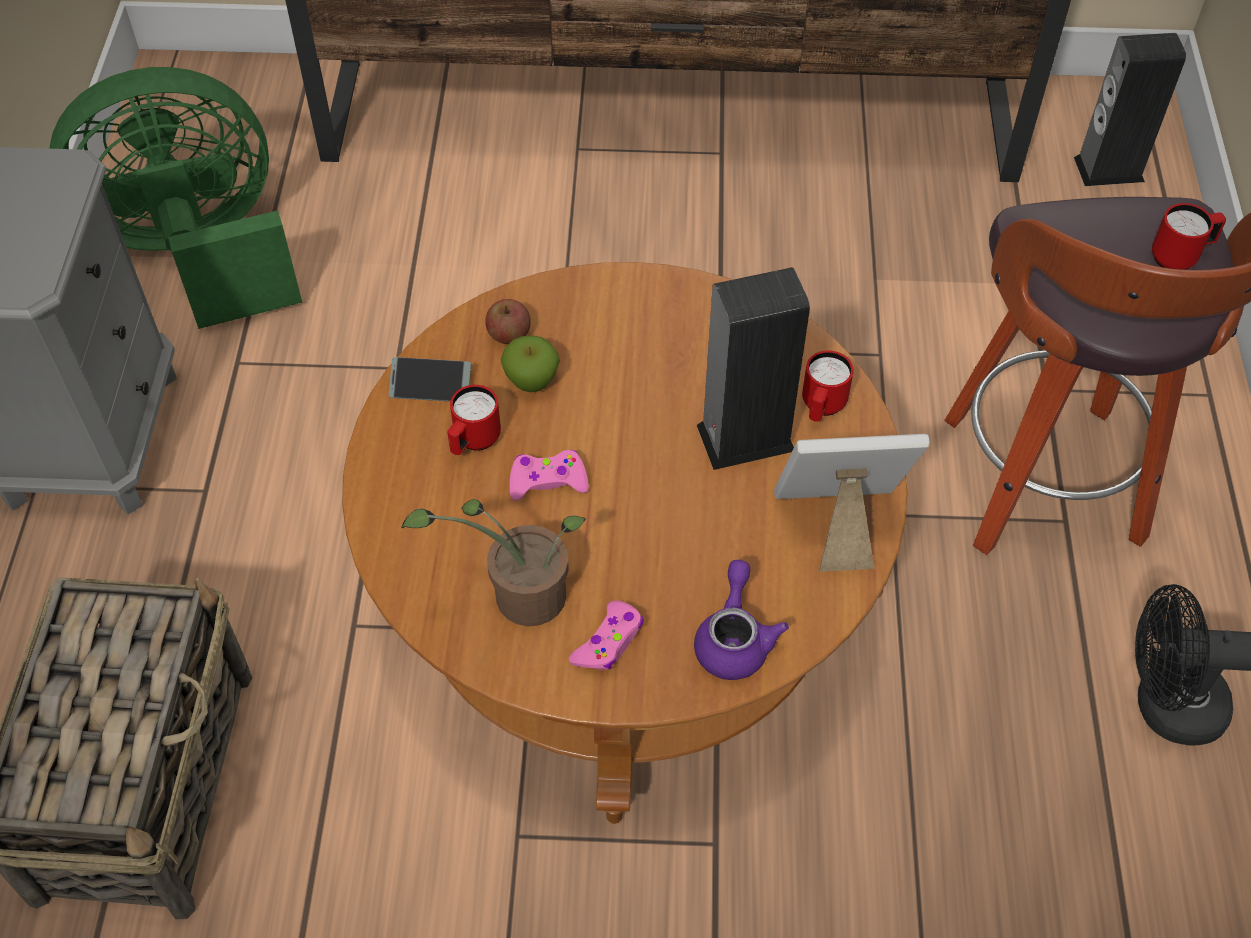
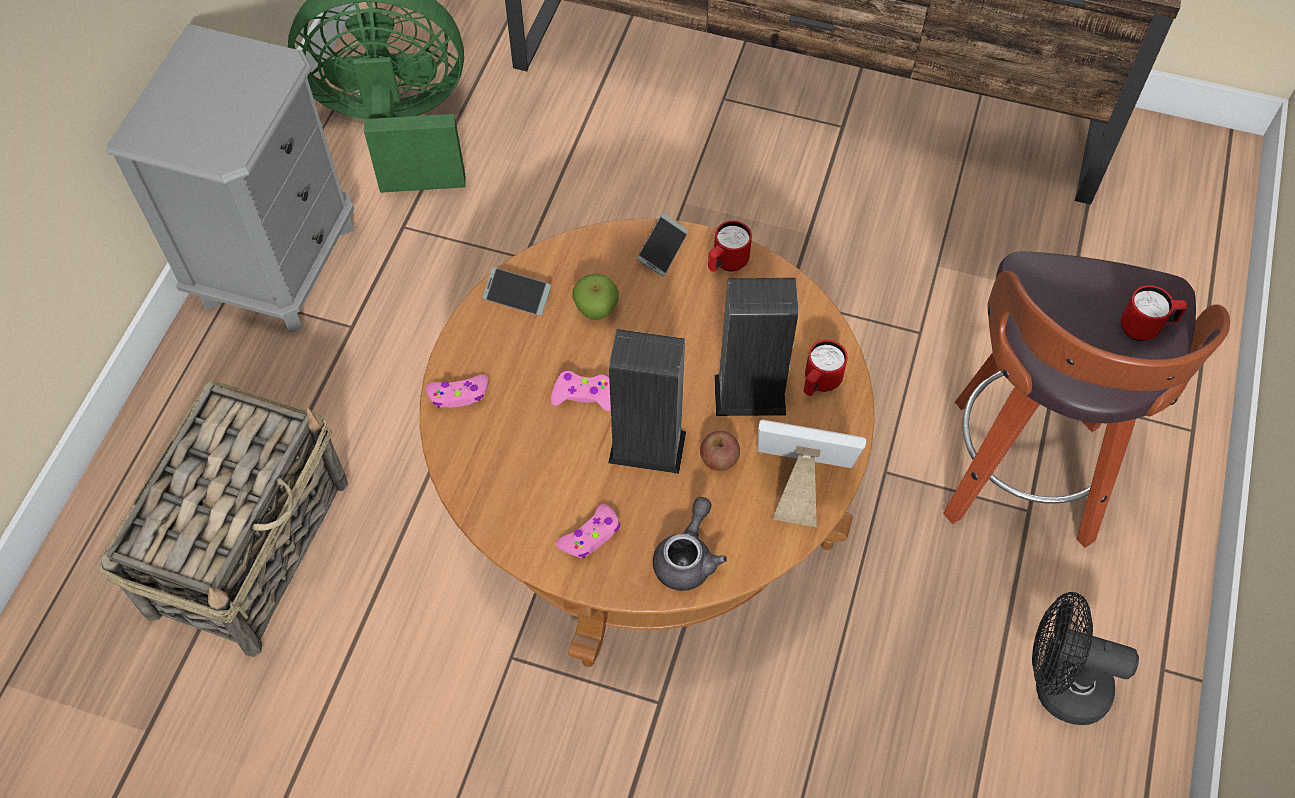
camera: 15 degrees right, 5 degrees up
potted plant [401,499,586,626] -> none
red mug [447,385,501,455] -> red mug moved to [708,221,752,272]
apple [485,299,531,344] -> apple moved to [700,431,740,471]
purple teapot [694,560,789,680] -> grey teapot [653,497,727,591]
speaker [1074,33,1186,186] -> speaker moved to [608,329,686,474]
none -> pink game controller [426,375,488,408]
none -> phone [637,213,688,276]

